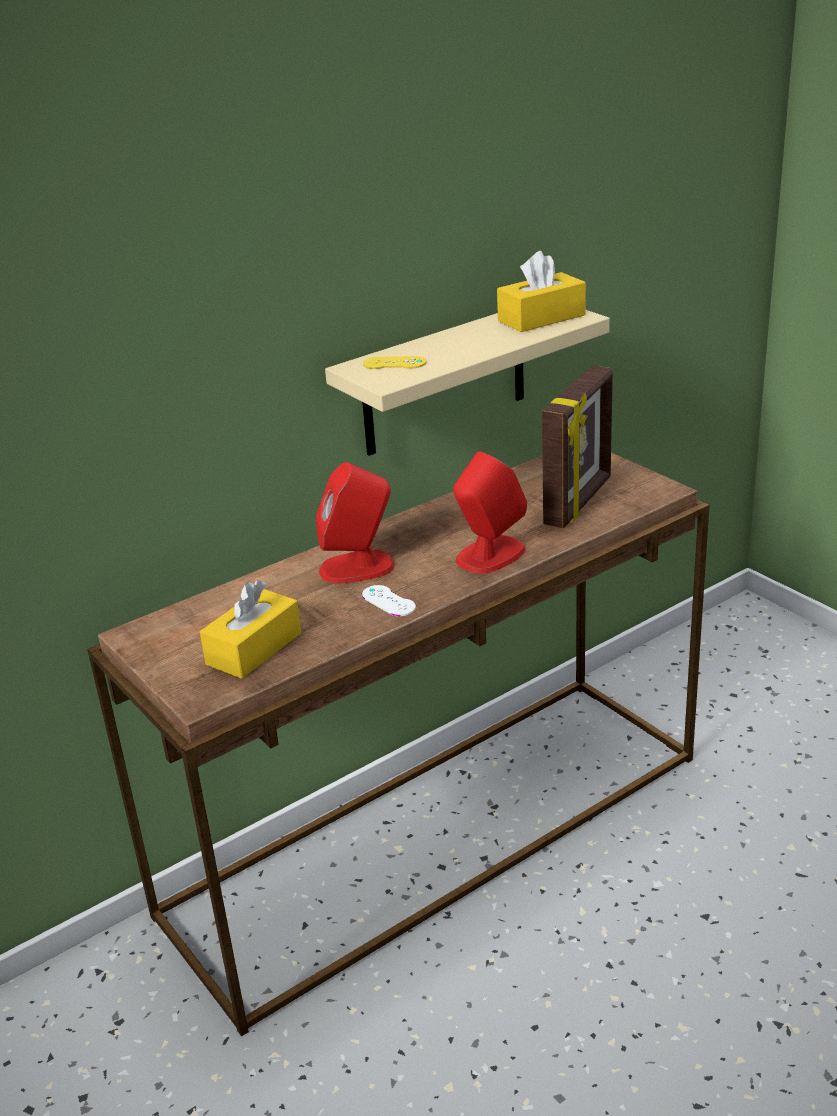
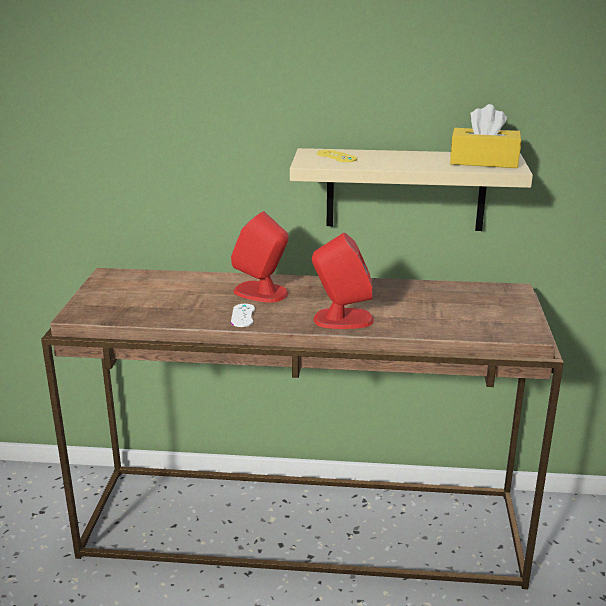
camera: 40 degrees right, 5 degrees down
yellow tissue box [200,580,301,679] -> none
picture frame [542,365,613,528] -> none

